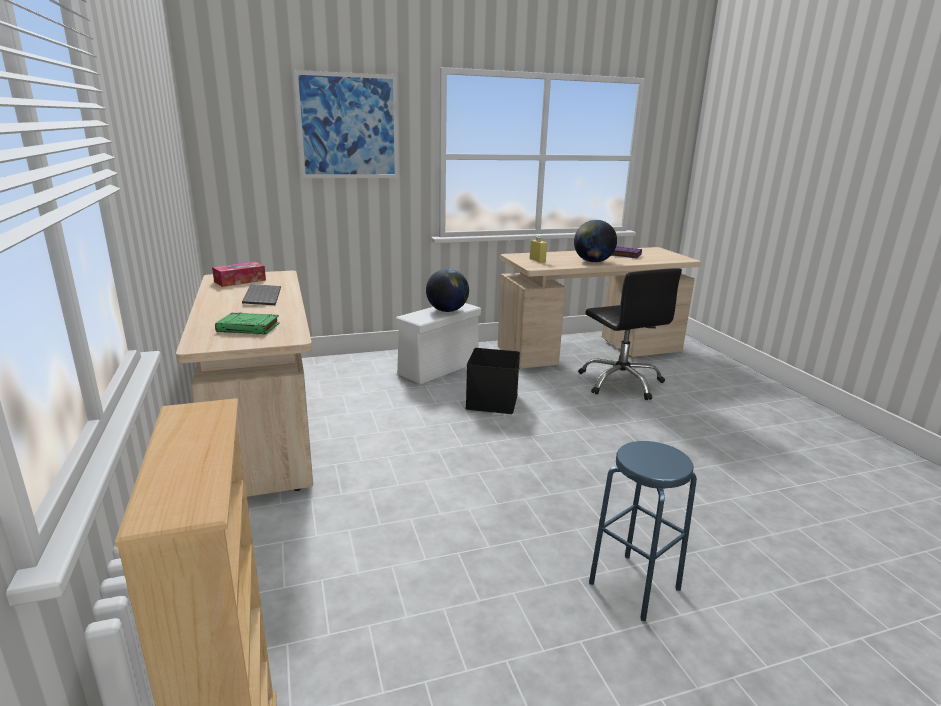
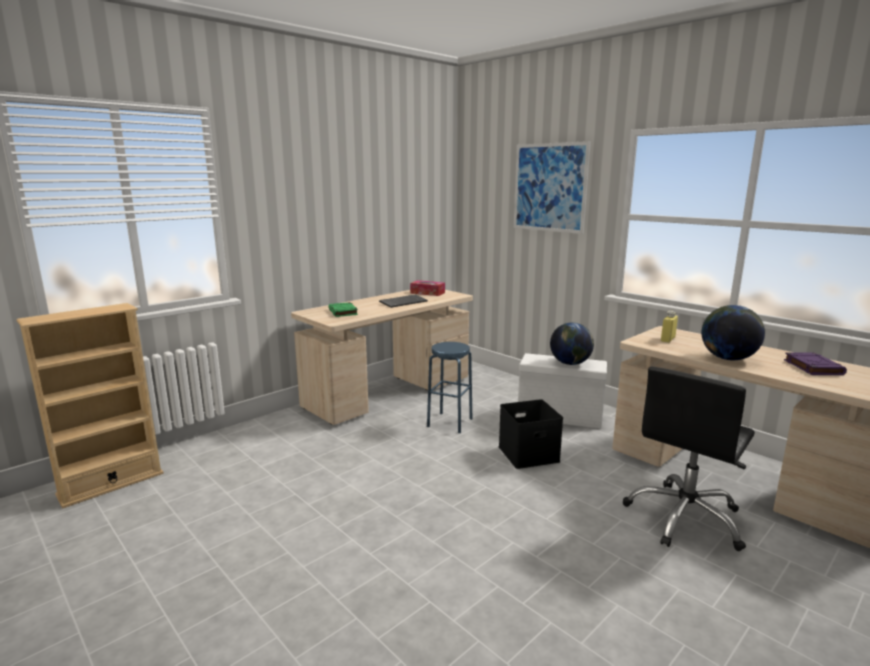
camera: 65 degrees right, 5 degrees down
blue stool [589,441,697,621] -> blue stool moved to [427,342,472,433]

